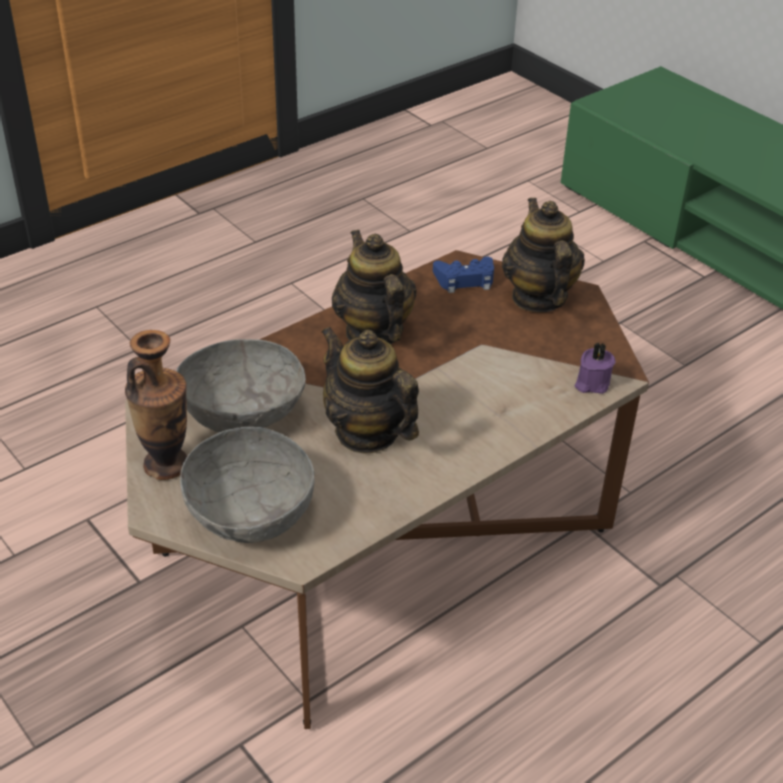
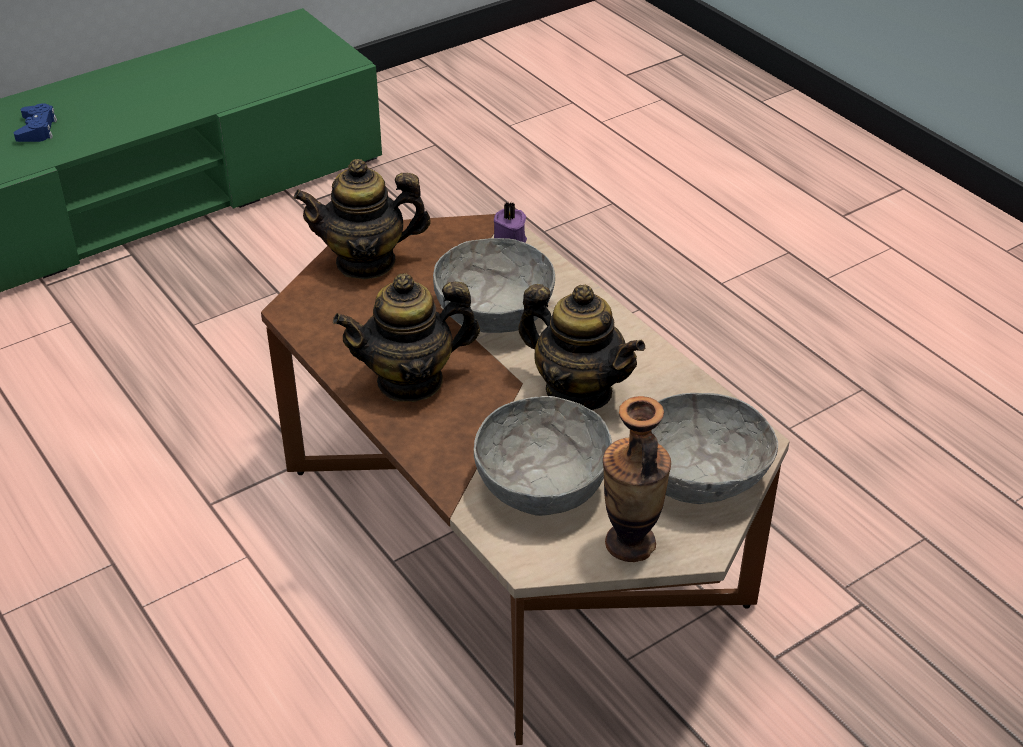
camera: 85 degrees left, 0 degrees up
teapot [321,327,419,453] -> teapot turned 105 degrees counterclockwise [518,284,645,410]
blue game controller [433,257,494,293] -> blue game controller moved to [14,103,57,142]
none -> grey bowl [433,238,555,333]

